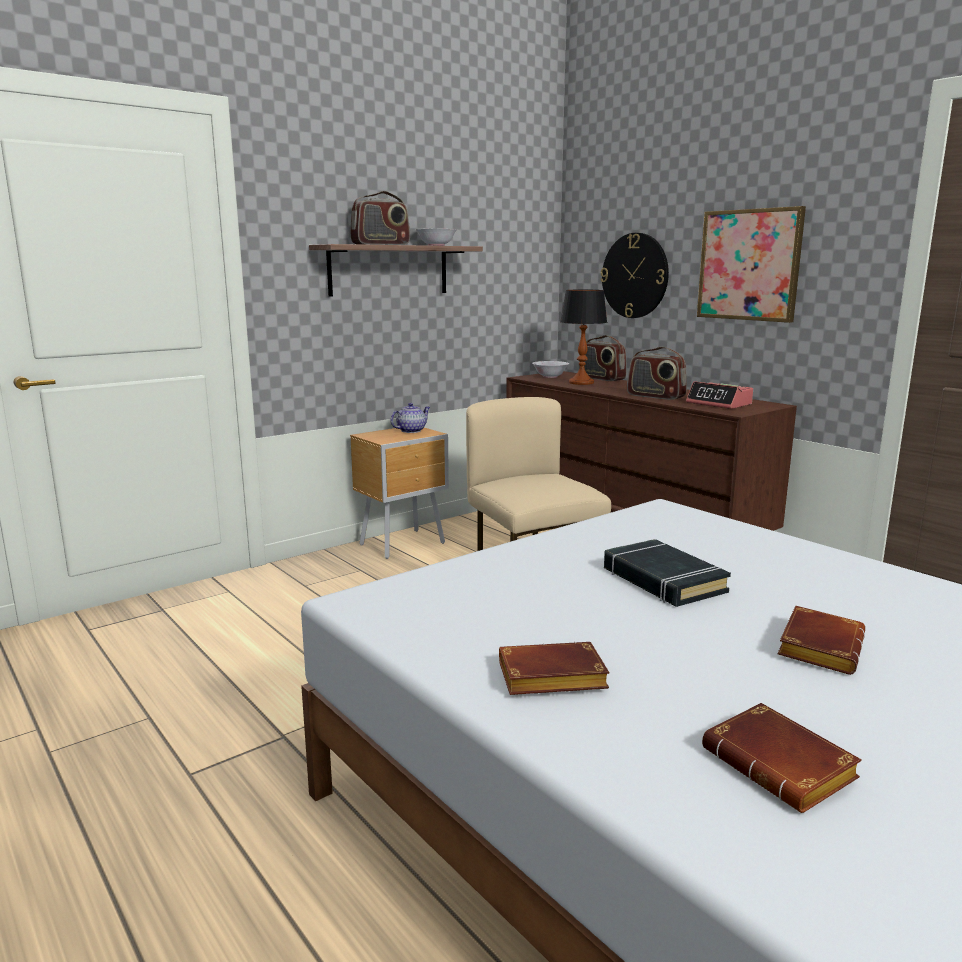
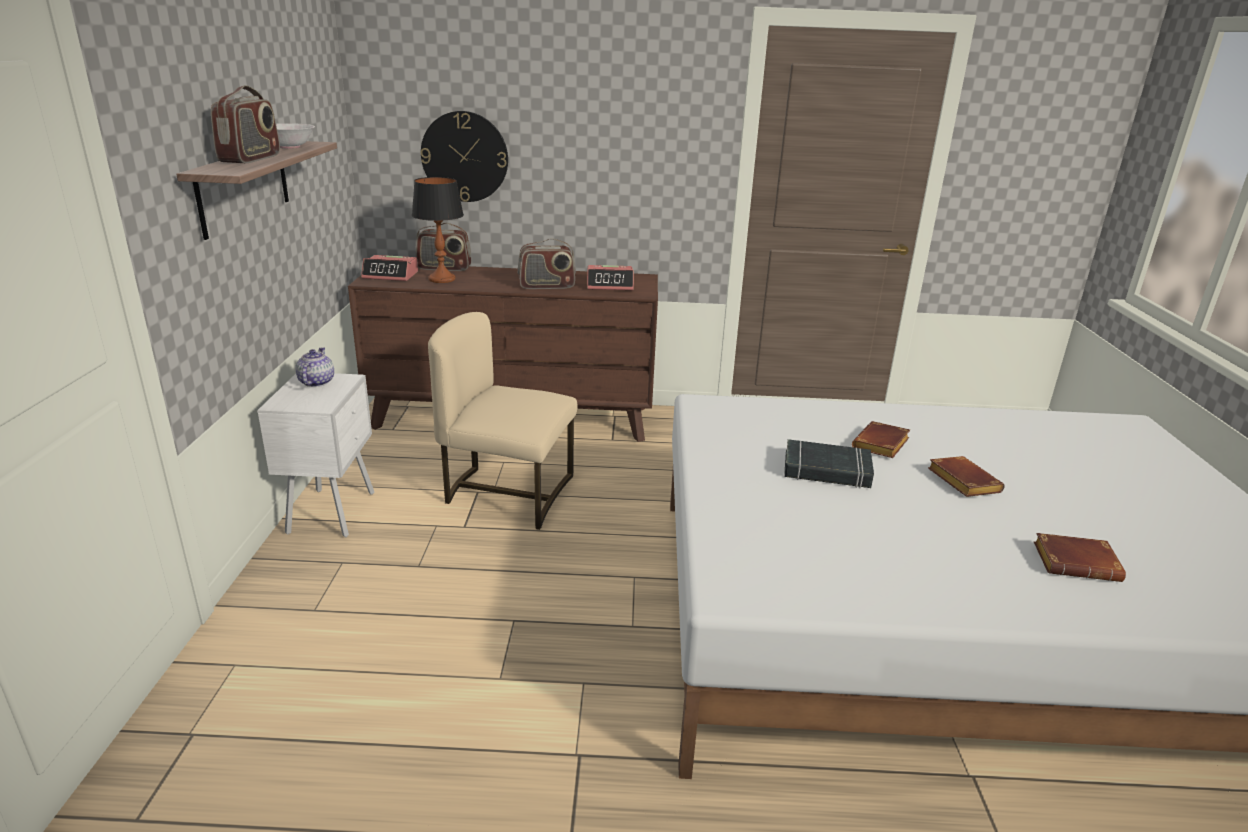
camera: 50 degrees left, 10 degrees up
brown nightstand [350,428,449,559] -> white nightstand [257,373,375,537]
brown book [499,642,610,695] -> brown book moved to [852,421,910,458]
white bowl [532,361,569,378] -> alarm clock [361,255,418,281]
picture [697,206,806,323] -> none

